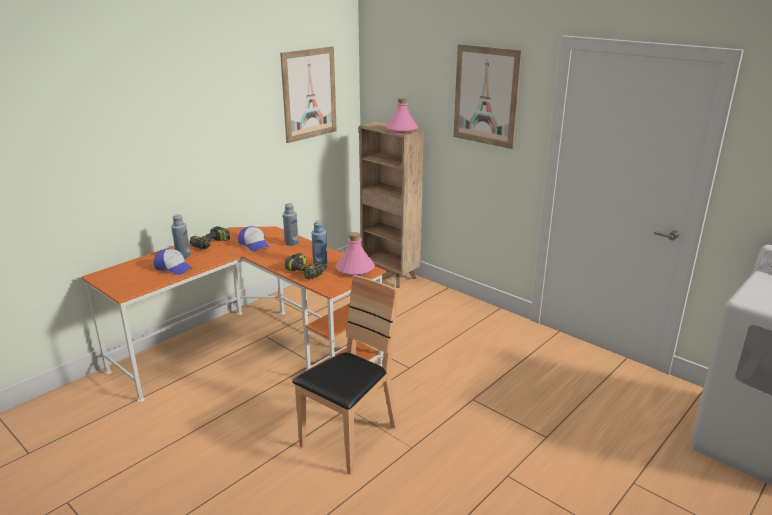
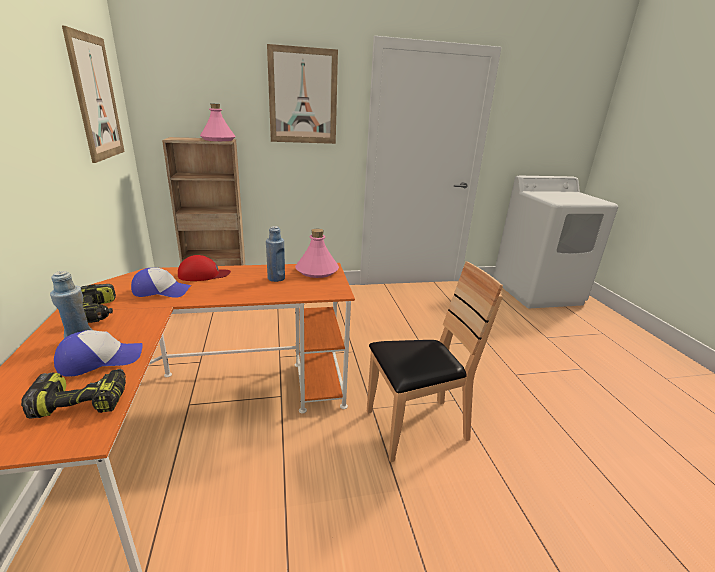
camera: 55 degrees left, 0 degrees up
blue bottle [283,203,299,246] -> red cap [178,255,231,281]
power drill [285,253,327,280] -> power drill moved to [21,369,126,419]
brown chair [292,275,398,475] -> brown chair turned 90 degrees clockwise [367,261,503,462]

